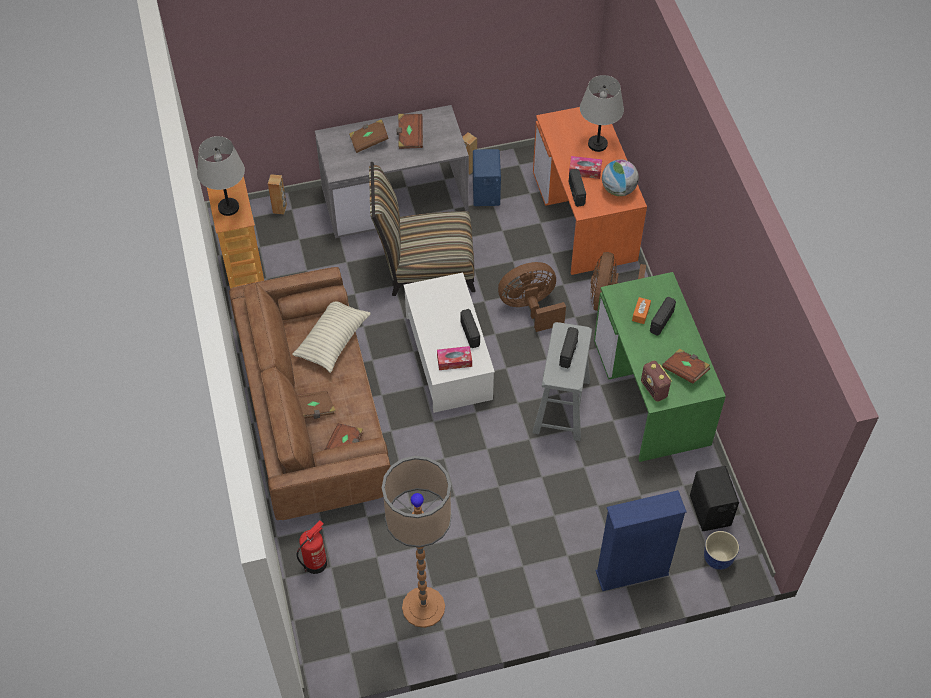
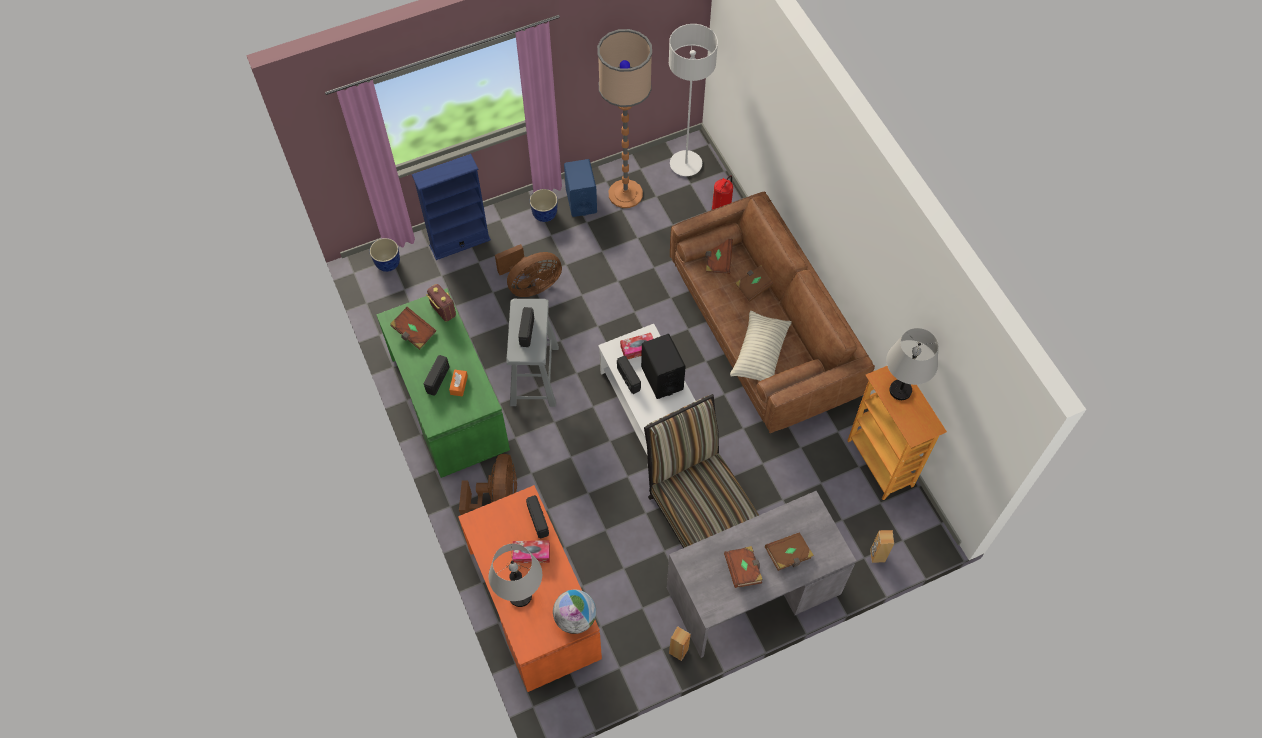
camera: 170 degrees right, 5 degrees up
chair [369,162,475,296] -> chair turned 105 degrees counterclockwise [644,394,759,548]
blue speaker [473,149,501,206] -> blue speaker moved to [564,159,597,217]
brown fan [498,262,566,332] -> brown fan moved to [495,244,562,297]
globe [602,159,639,196] -> globe moved to [553,590,596,634]
black speaker [690,466,739,531] -> black speaker moved to [641,334,686,399]
none -> planter [530,189,558,222]
none -> grey floor lamp [669,24,718,176]

